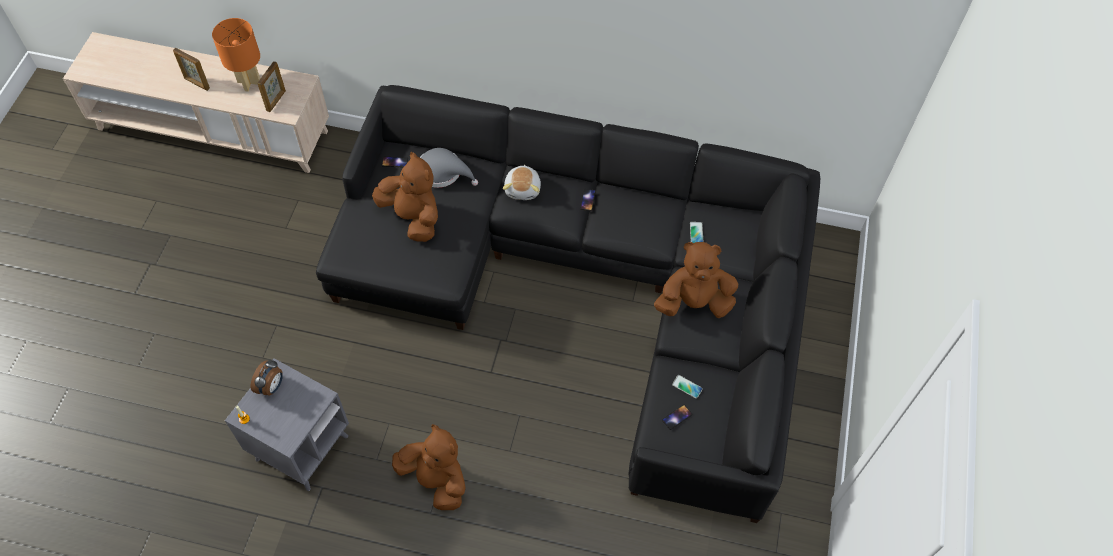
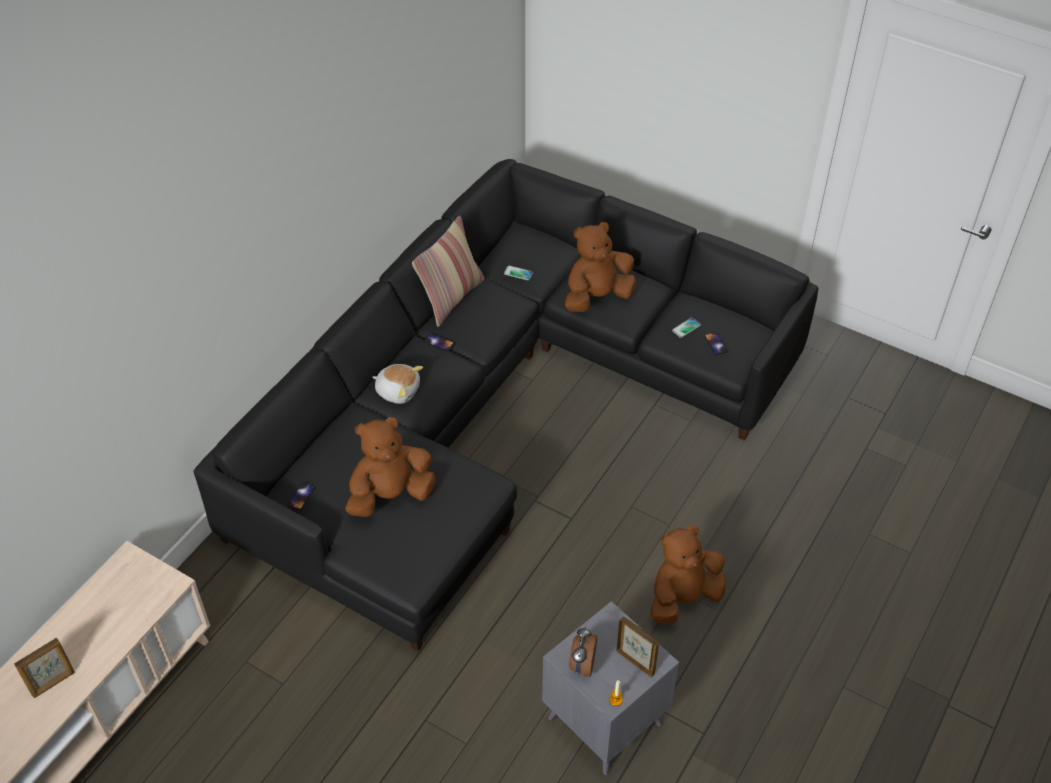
camera: 70 degrees left, 10 degrees down
orange table lamp [212,18,260,91] -> none
alarm clock [251,360,283,396] -> alarm clock turned 120 degrees counterclockwise [569,627,597,677]
picture frame [257,61,286,112] -> picture frame moved to [617,617,659,678]
grey hat [420,148,478,188] -> none
brown plush toy [654,242,738,318] -> brown plush toy turned 45 degrees clockwise [565,222,636,312]
none -> pillow [412,216,484,327]

